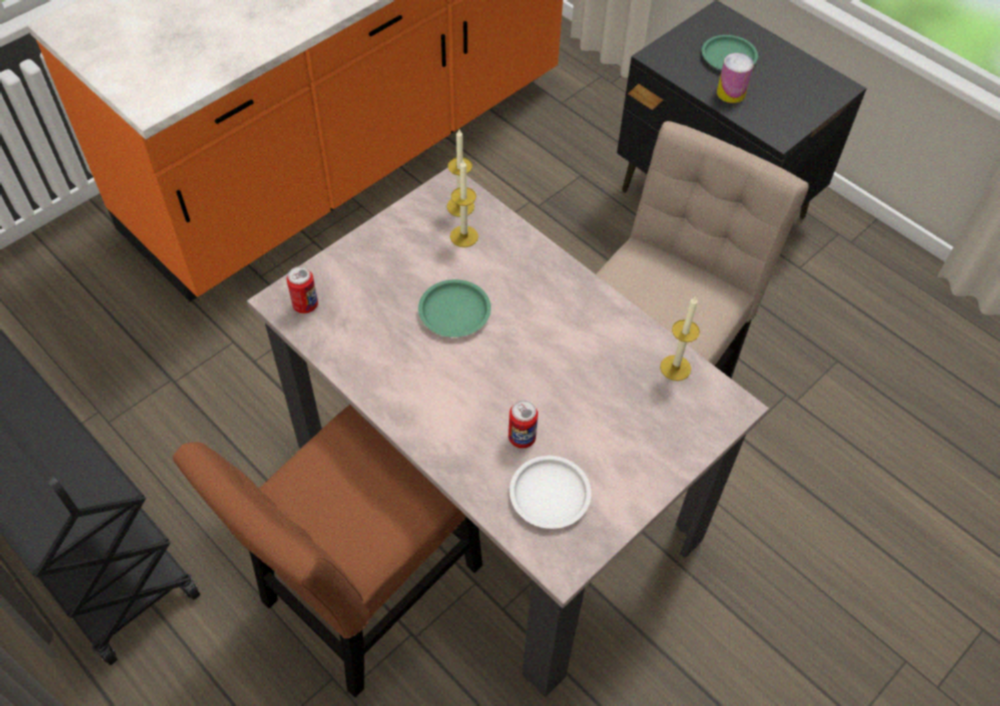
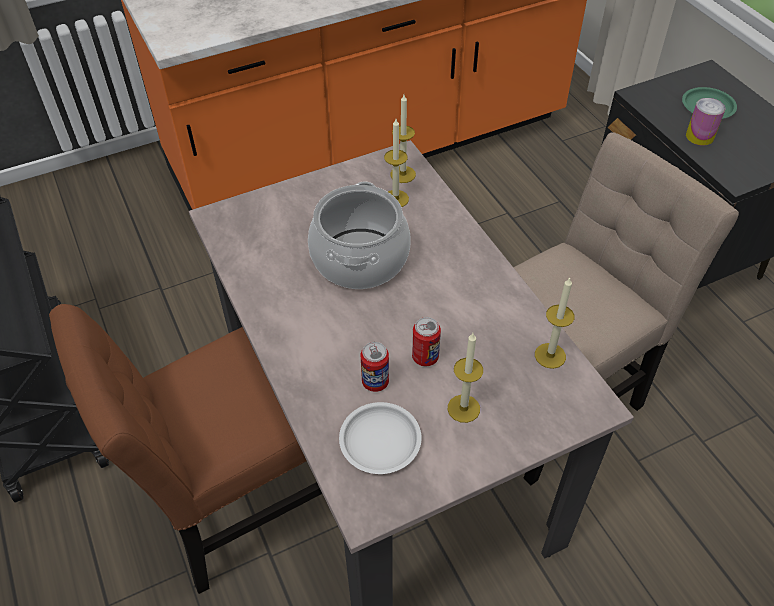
camera: 20 degrees right, 5 degrees down
can [286,266,318,314] -> can moved to [412,317,441,366]
green plate [418,279,491,337] -> cooking pot [308,182,410,289]
none -> candle [448,333,483,423]

